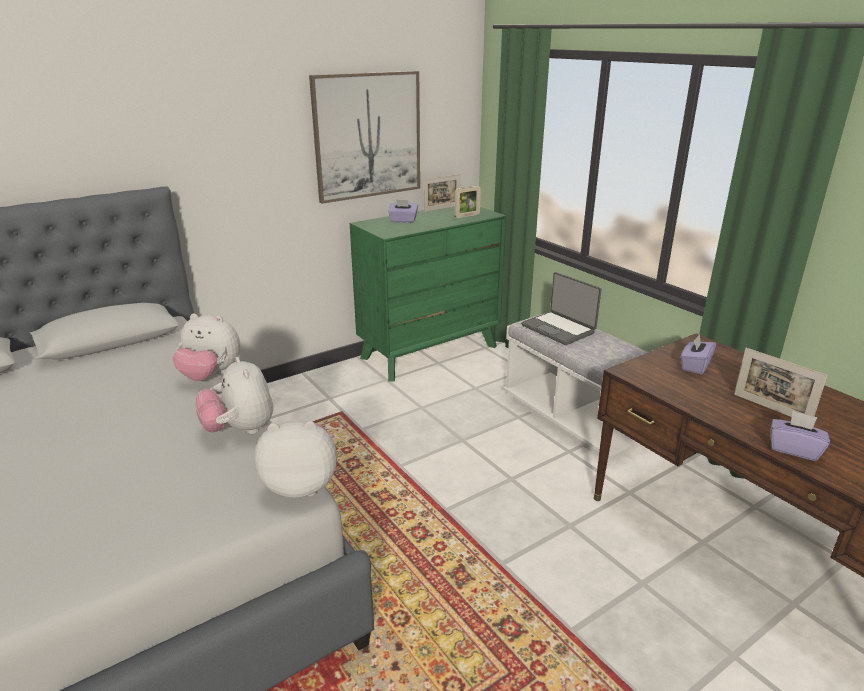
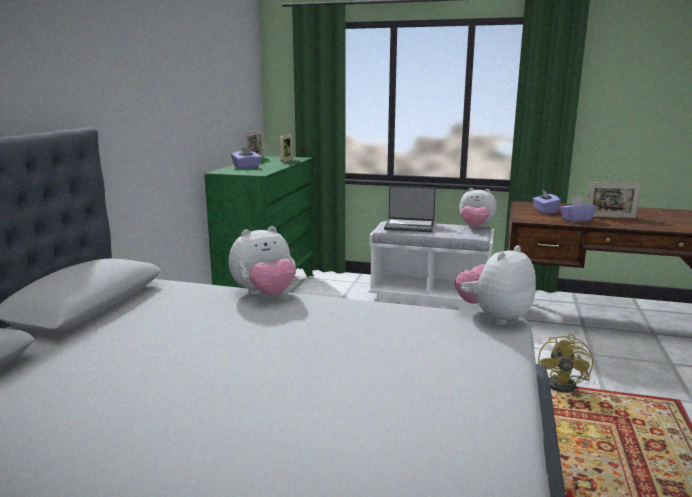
camera: 40 degrees left, 10 degrees down
plush toy [196,357,273,434] -> plush toy moved to [459,188,497,227]
picture [309,71,420,204] -> none
purple tissue box [771,411,830,461] -> purple tissue box moved to [560,197,596,222]
none -> yellow fan [538,334,593,393]

